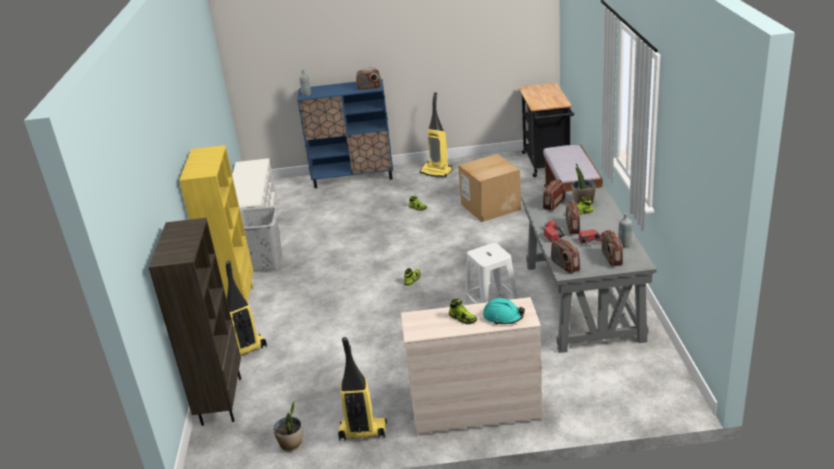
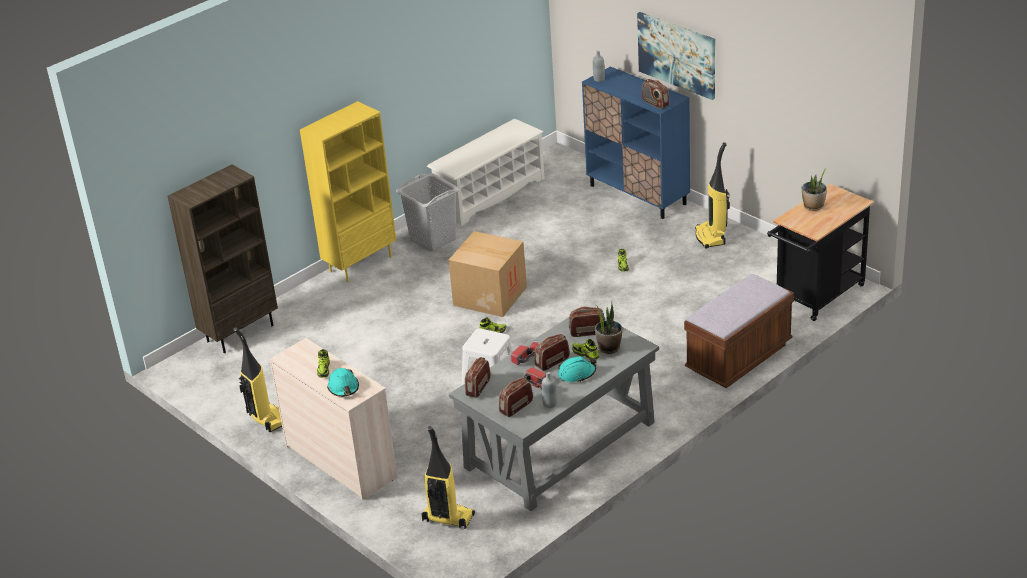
camera: 50 degrees right, 5 degrees up
vacuum cleaner [226,261,267,356] -> vacuum cleaner moved to [422,426,475,529]
potted plant [273,401,302,451] -> potted plant moved to [802,169,827,211]
cardboard box [458,154,521,222] -> cardboard box moved to [448,231,527,317]
none -> turquoise hard hat [558,356,597,382]
none -> picture [637,12,715,100]

